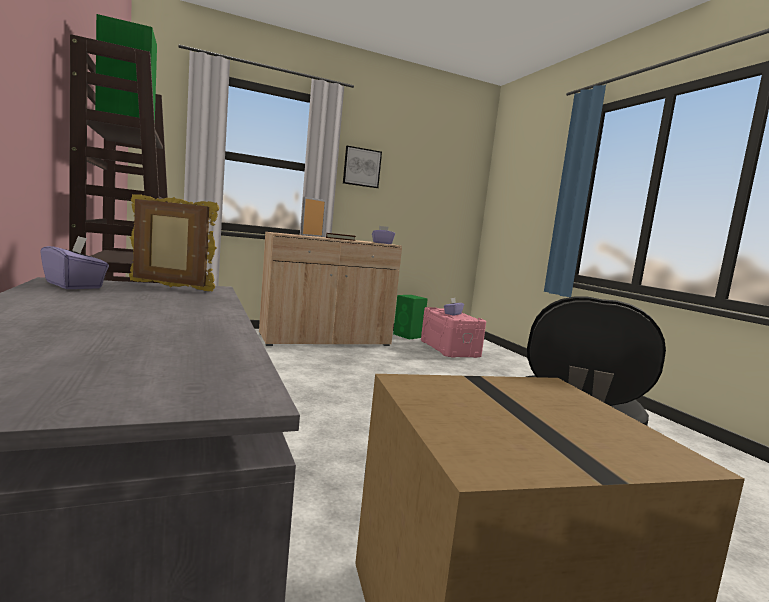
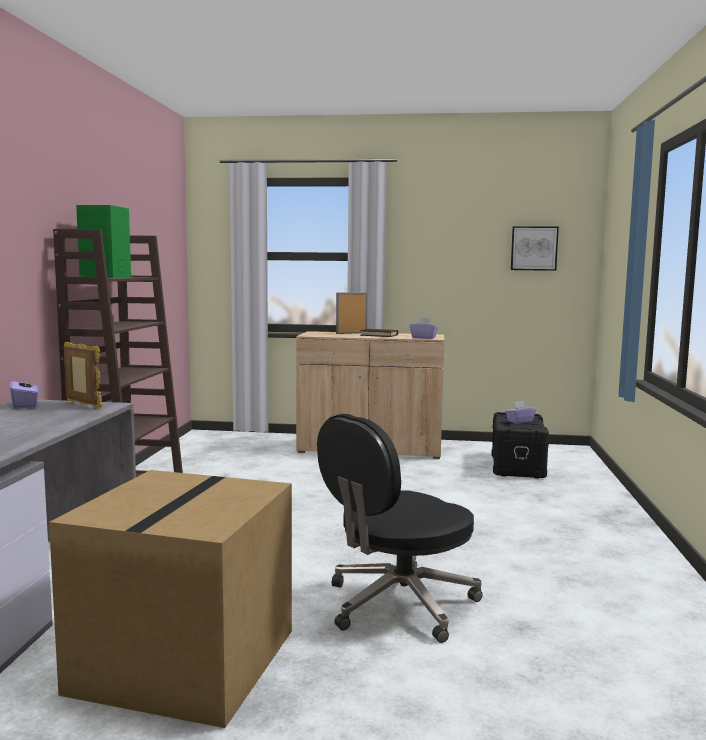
camera: 30 degrees right, 0 degrees up
picture [343,146,382,188] -> picture moved to [511,226,559,271]
green speaker [393,295,428,340] -> none
pink storage box [421,307,486,358] -> black storage box [492,412,549,478]

